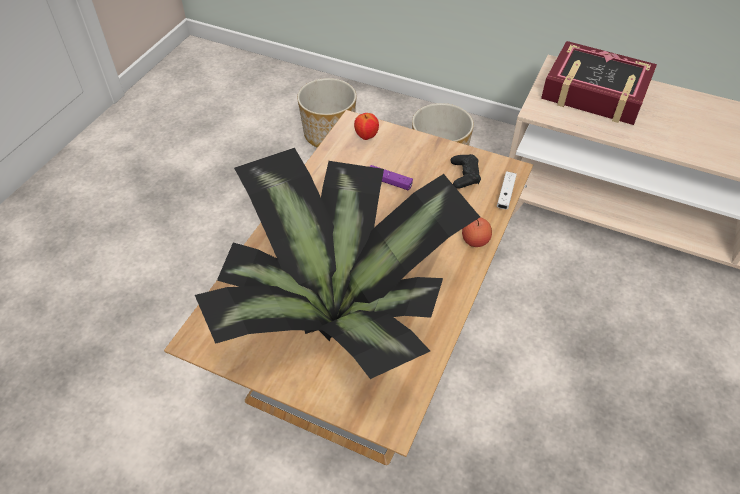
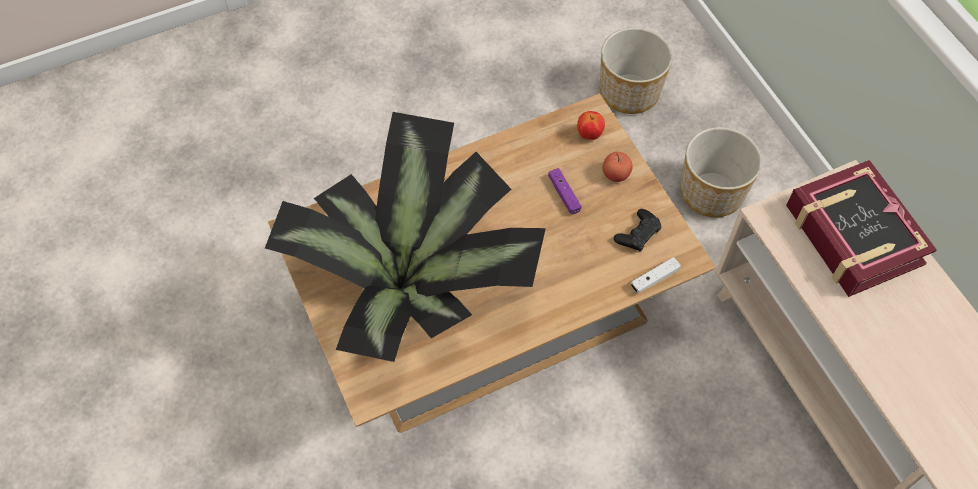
camera: 40 degrees right, 10 degrees up
apple [462,217,492,247] -> apple moved to [603,152,633,182]

